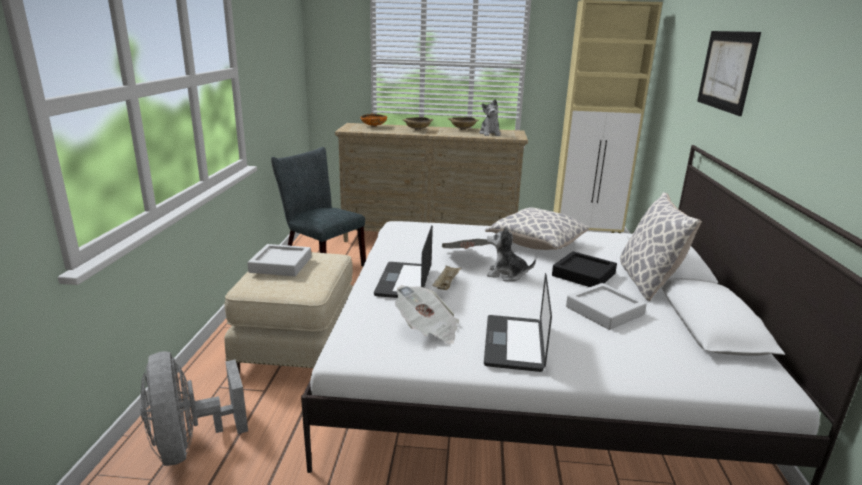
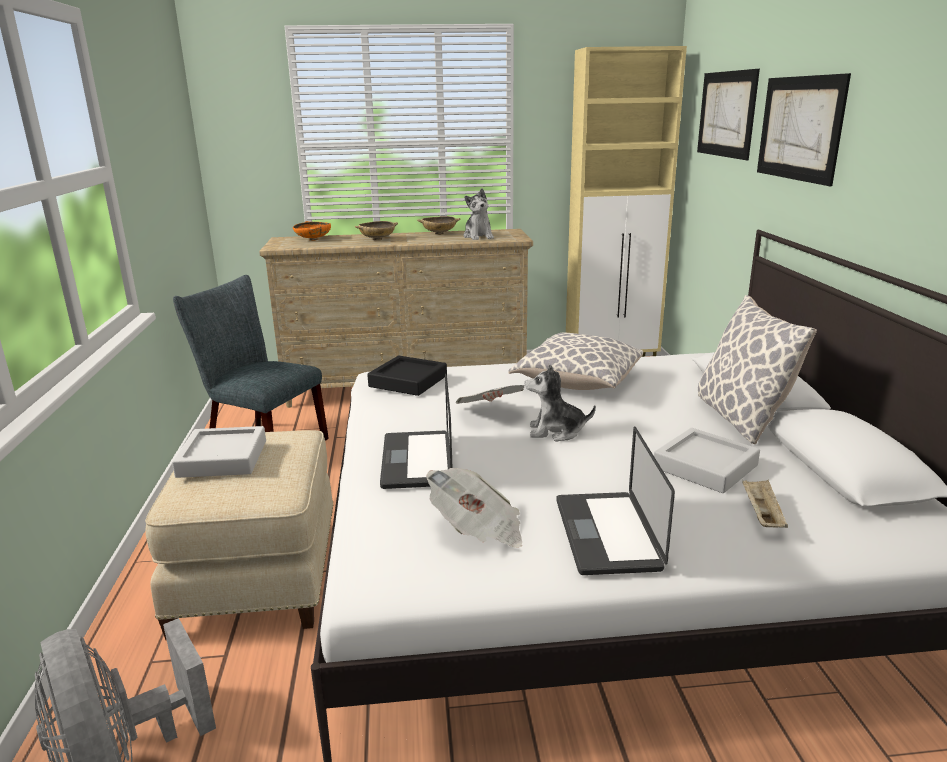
camera: 10 degrees left, 0 degrees up
beige tray [432,266,461,290] -> beige tray moved to [742,479,788,528]
black tray [552,251,617,287] -> black tray moved to [367,356,447,396]
none -> picture [697,69,760,160]

